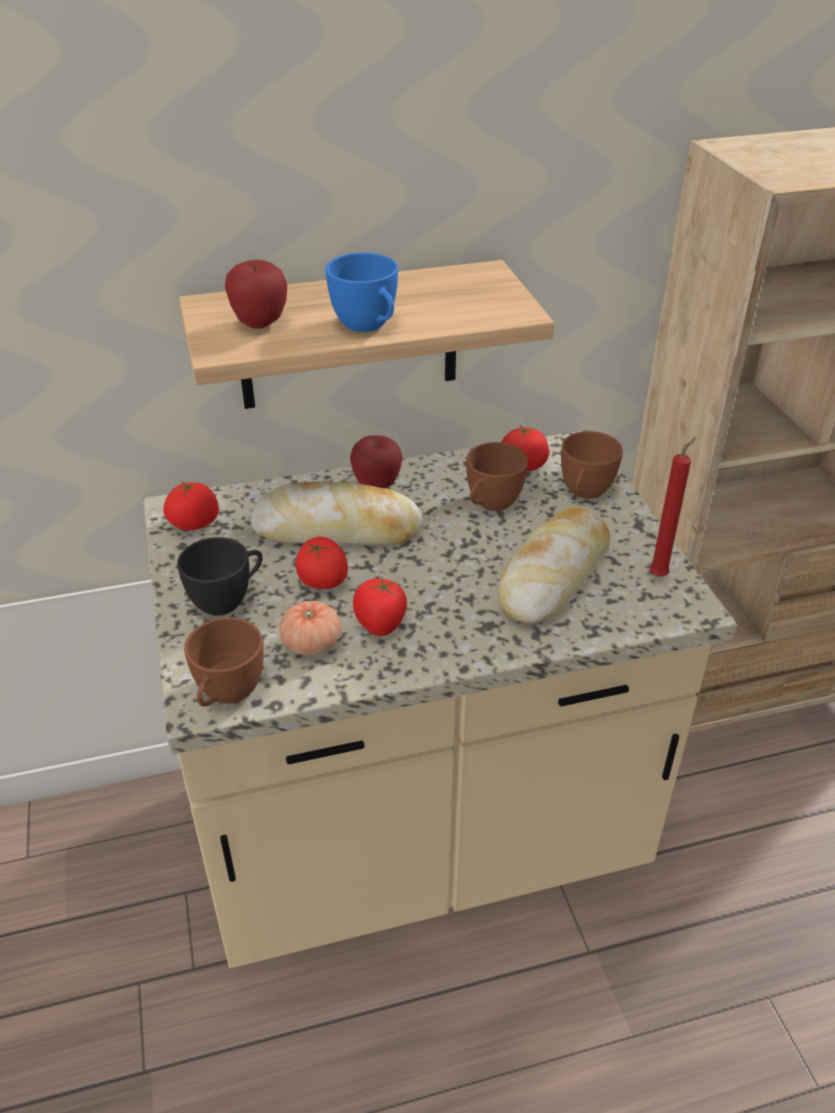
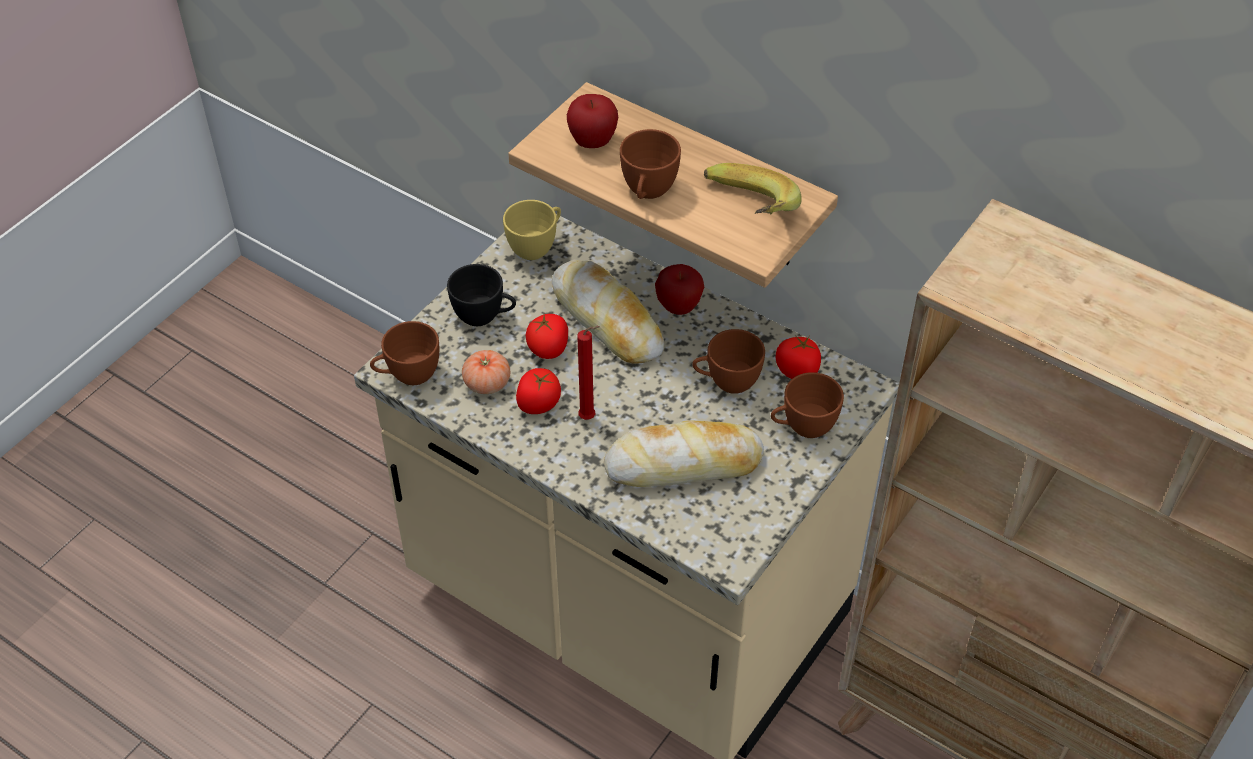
camera: 50 degrees right, 10 degrees up
tomato [163,481,219,530] -> yellow cup [503,200,561,260]
blue cup [326,253,398,332] -> brown cup [620,129,681,199]
red candle [650,437,696,577] -> red candle moved to [577,326,600,420]
none -> banana [704,163,802,214]

